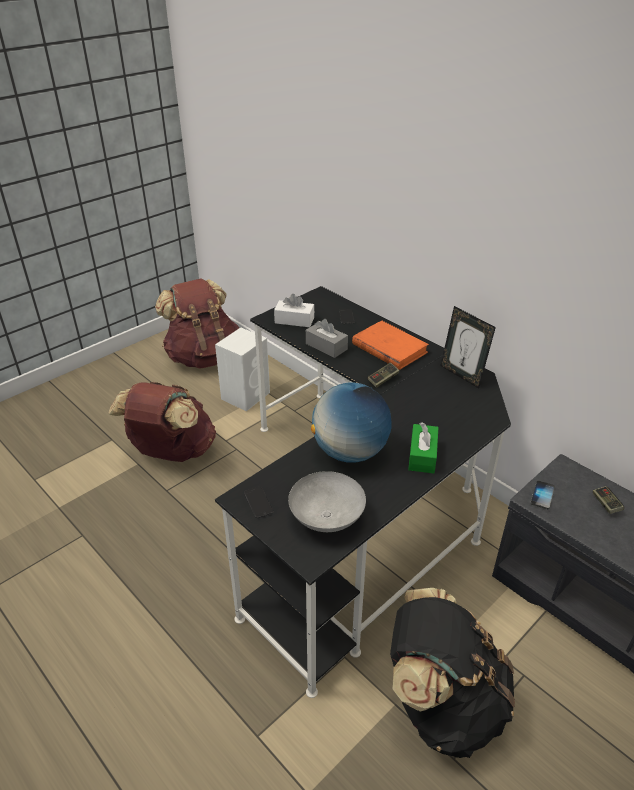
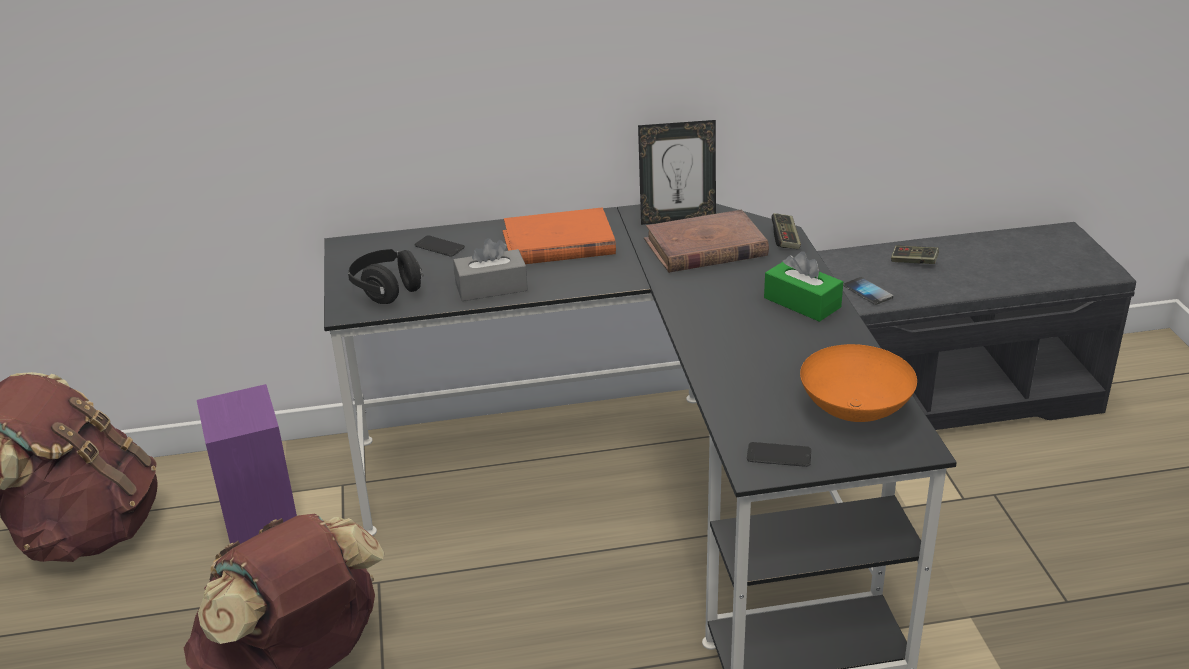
camera: 55 degrees left, 5 degrees down
white speaker [215,328,270,411] -> purple speaker [197,384,297,544]
white tissue box [274,294,314,327] -> black headphones [348,249,424,304]
grey bowl [288,471,366,532] -> orange bowl [800,344,917,422]
globe [311,383,392,463] -> none
game controller [367,362,399,388] -> game controller moved to [771,213,801,249]
black backpack [390,588,515,758] -> none
none -> brown book [644,209,769,273]

